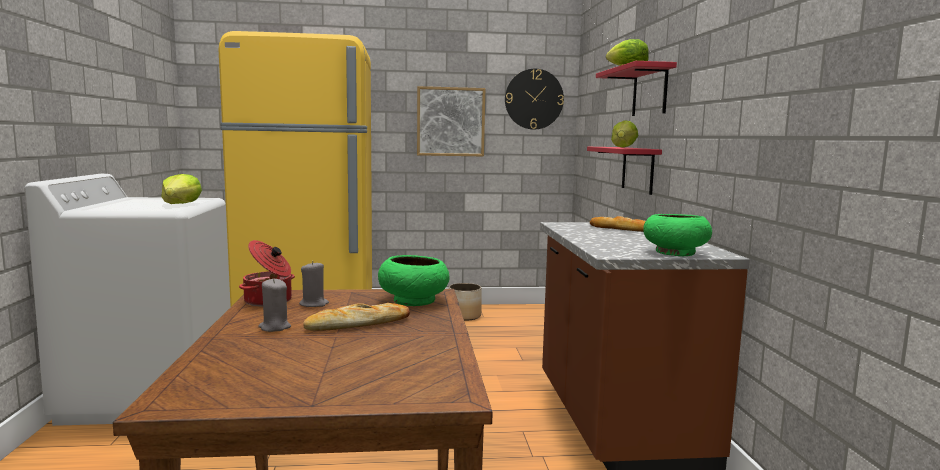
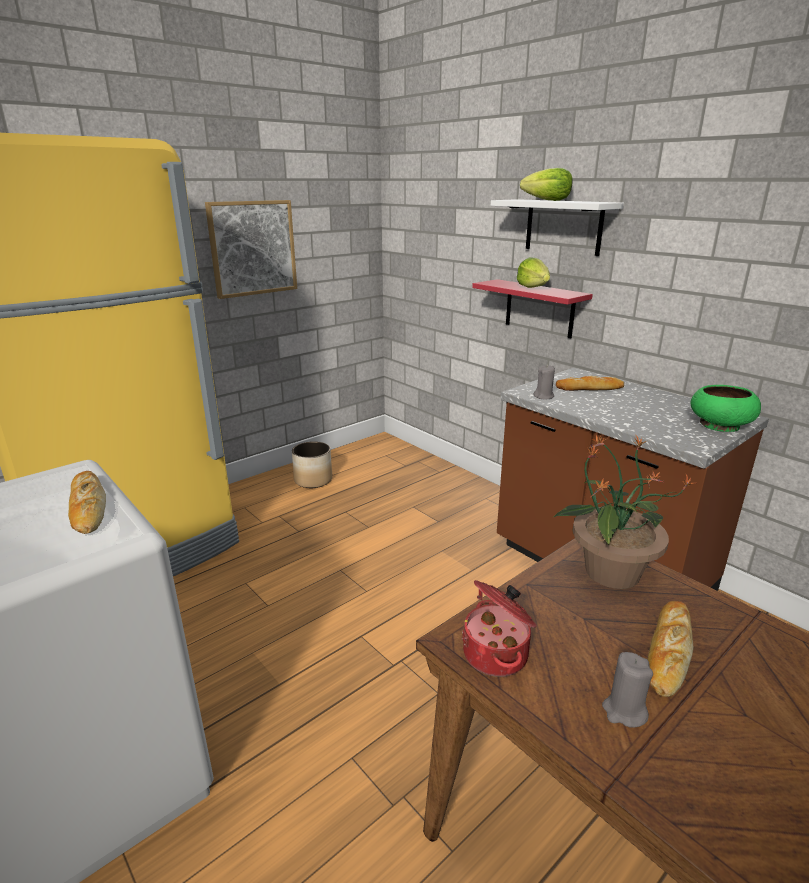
camera: 35 degrees left, 15 degrees up
lettuce [161,174,202,204] -> bread [68,471,106,534]
grey candle [299,261,329,307] -> grey candle moved to [534,365,555,399]
green bowl [378,255,449,306] -> potted plant [554,434,694,589]
wall clock [505,69,564,130] -> none
red shelf [596,61,677,116] -> white shelf [491,199,624,256]

